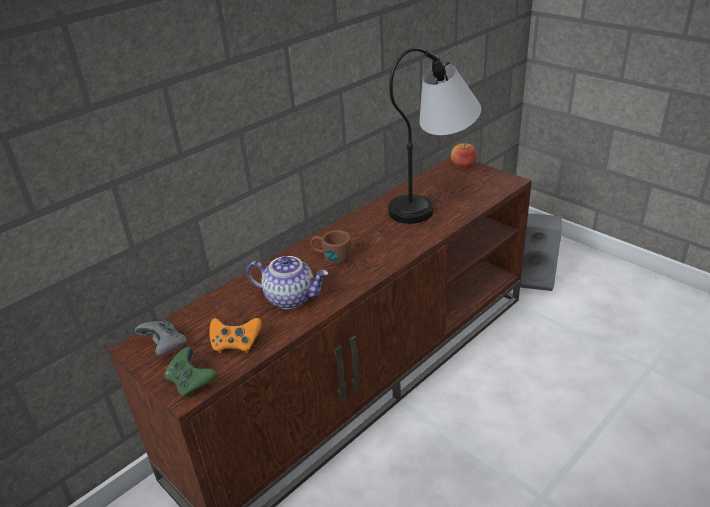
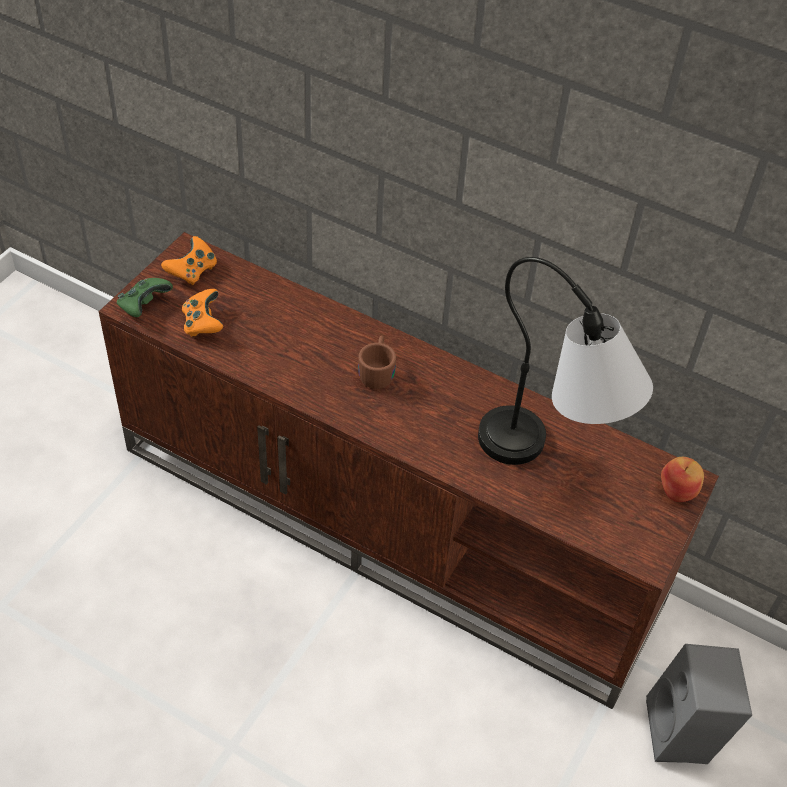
camera: 70 degrees right, 15 degrees up
grey game controller [135,319,187,356] -> orange game controller [161,236,217,285]
teapot [247,256,329,309] -> none

